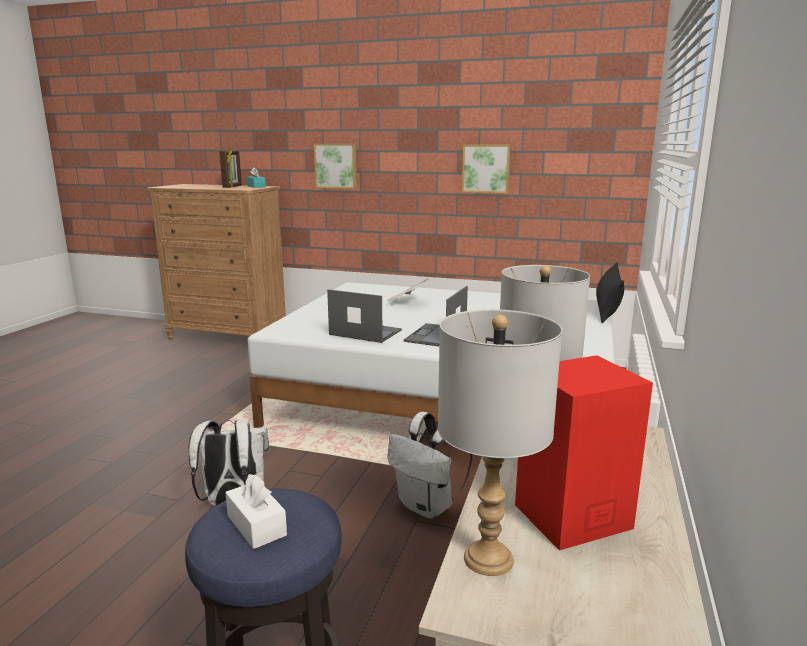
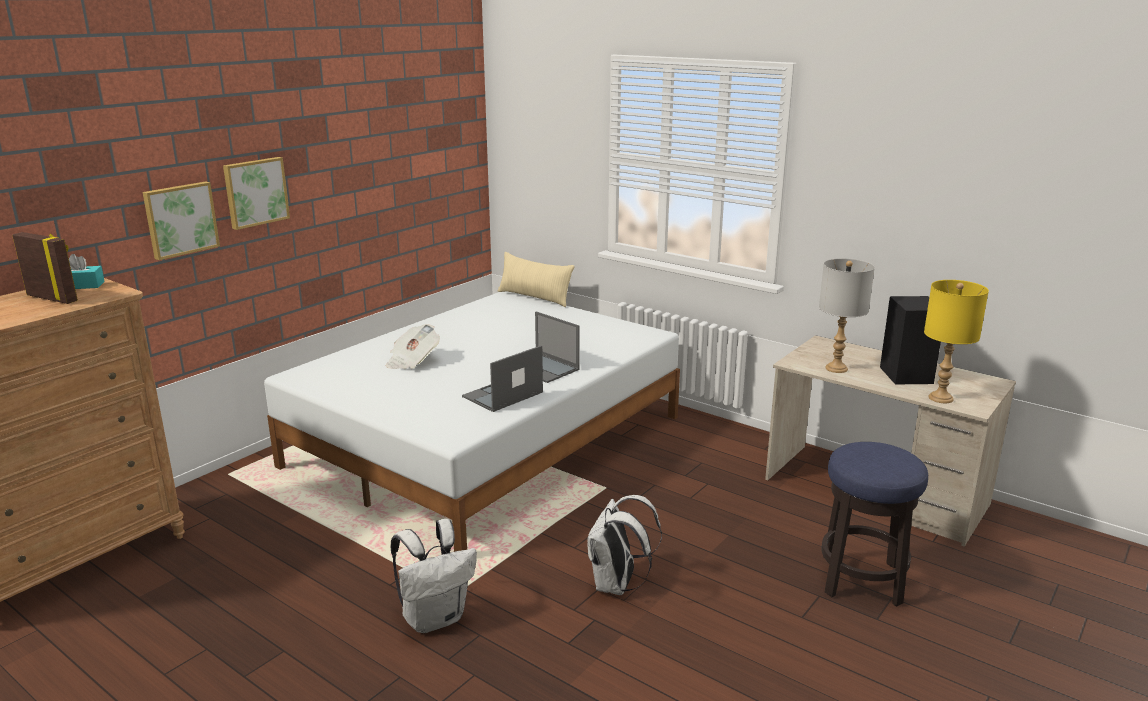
camera: 70 degrees left, 5 degrees up
white tissue box [225,474,287,549] -> none
white backpack [388,412,472,519] -> white backpack moved to [391,519,477,633]
grey table lamp [438,309,562,576] -> yellow table lamp [924,280,989,403]
picture [462,145,511,193] -> picture moved to [223,157,290,230]
red speaker [515,355,653,550] -> black speaker [880,296,941,384]
black pillow [596,262,624,323] -> beige pillow [498,252,575,307]

